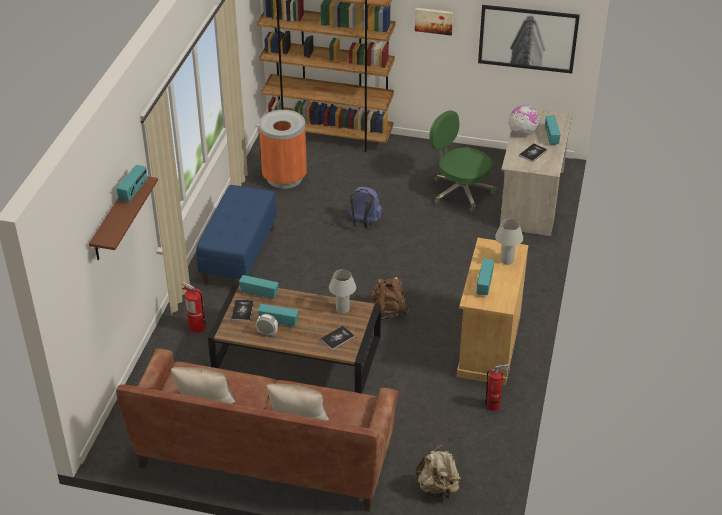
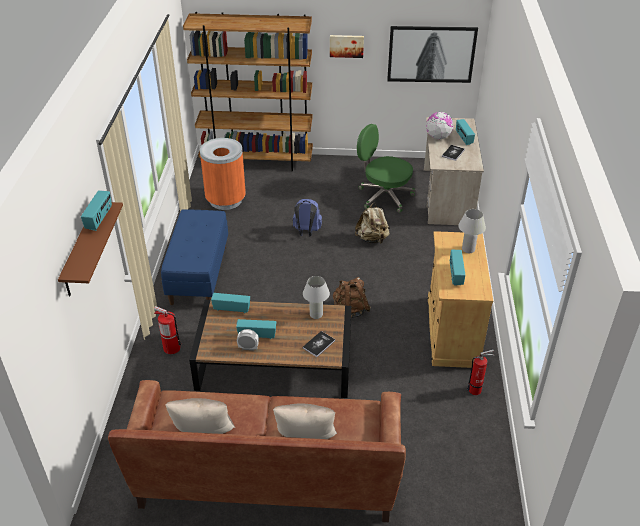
camera: 10 degrees left, 0 degrees up
book [231,300,254,321] -> none
beige backpack [414,445,461,499] -> beige backpack moved to [355,203,390,244]

